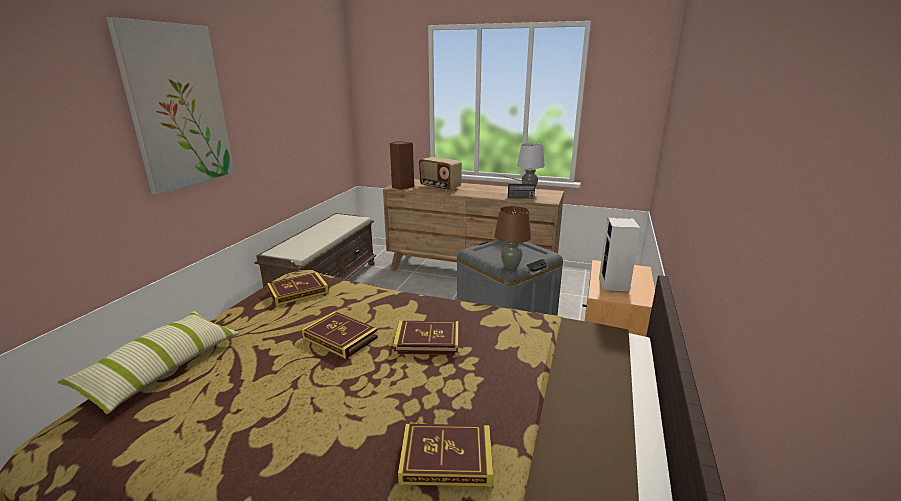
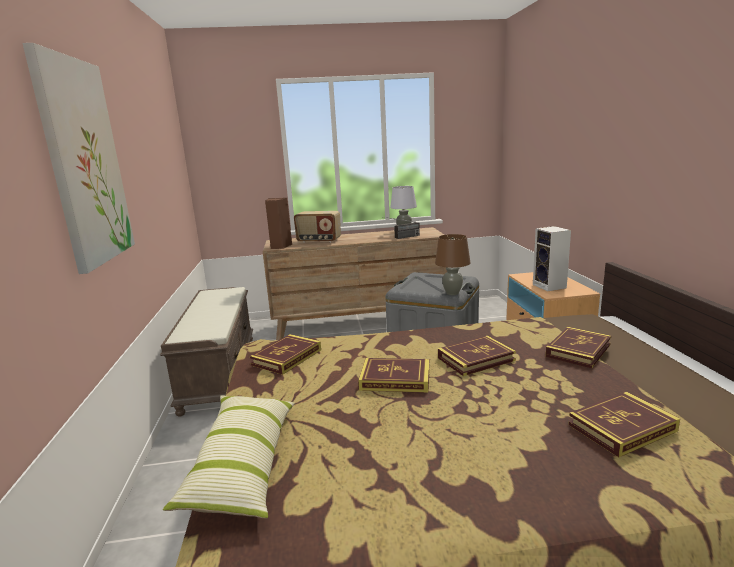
camera: 25 degrees left, 5 degrees down
none -> book [546,327,611,368]

